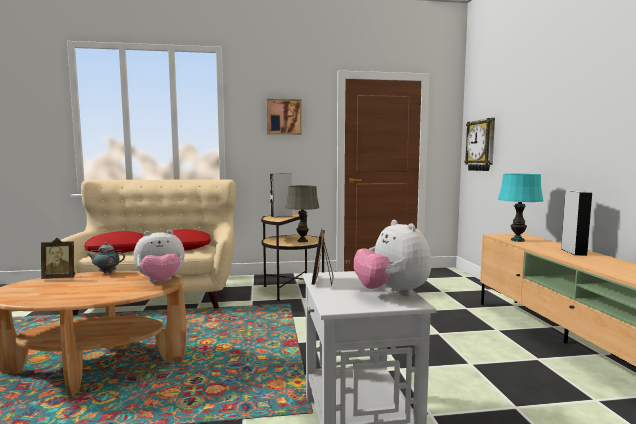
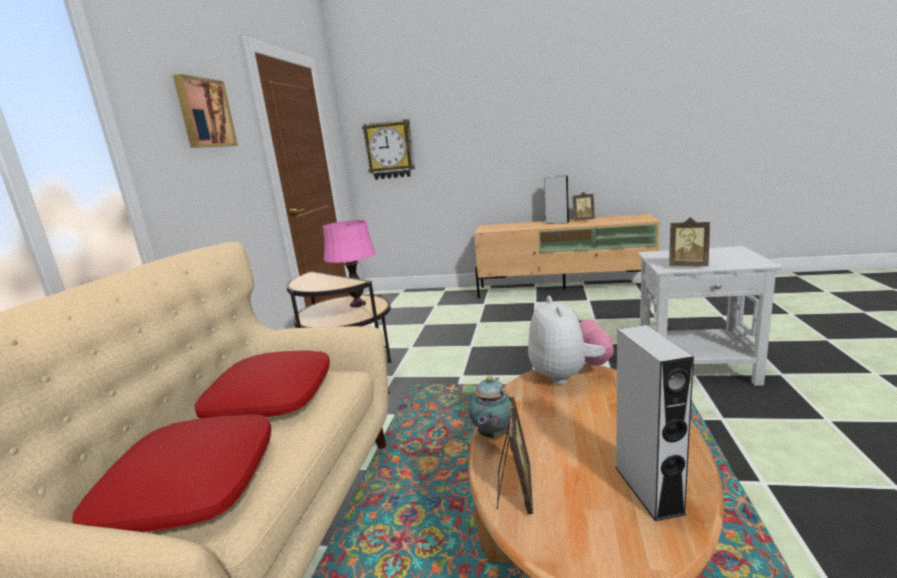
camera: 70 degrees left, 10 degrees up
grey speaker [270,173,292,217] -> grey speaker moved to [615,325,694,521]
grey table lamp [286,185,319,242] -> pink table lamp [323,220,376,307]
plush toy [354,220,431,296] -> none
turquoise table lamp [498,174,543,242] -> none
none -> picture frame [573,192,595,221]

